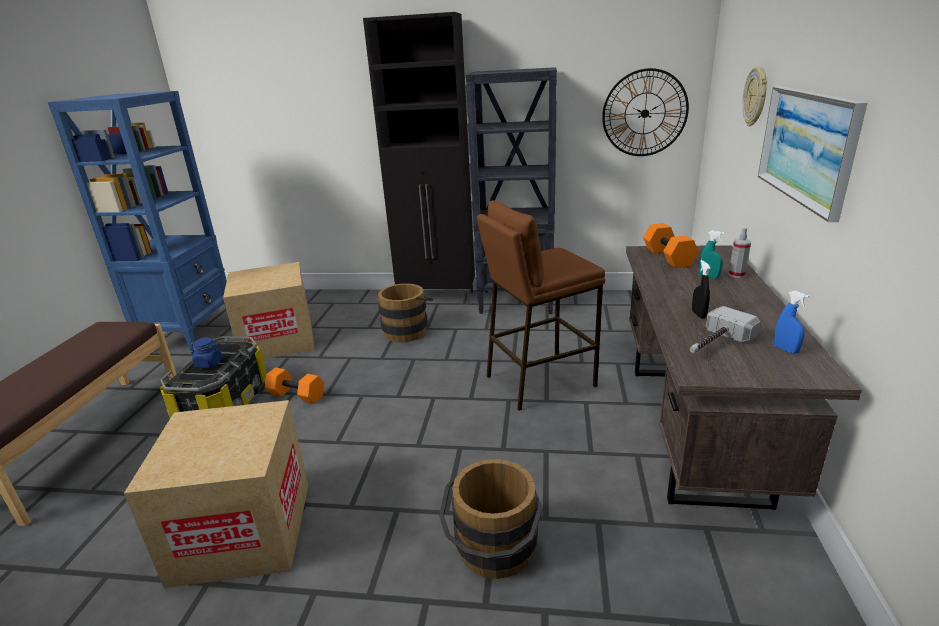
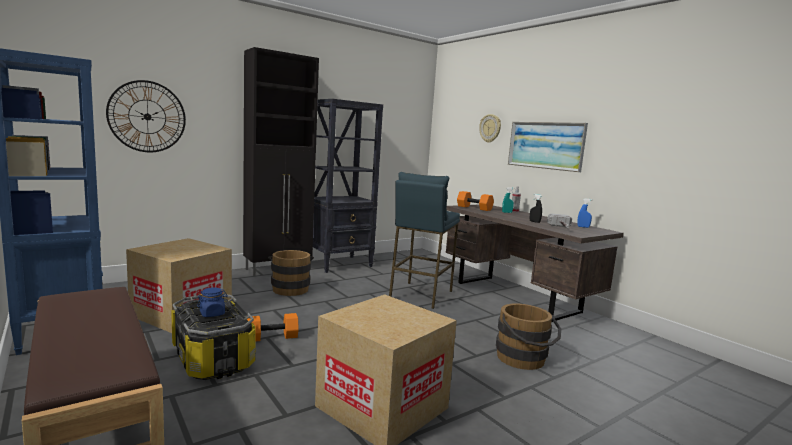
camera: 45 degrees left, 15 degrees down
brown stool [477,200,605,411] -> blue stool [389,172,460,309]
wall clock [602,68,689,156] -> wall clock moved to [106,80,186,152]

